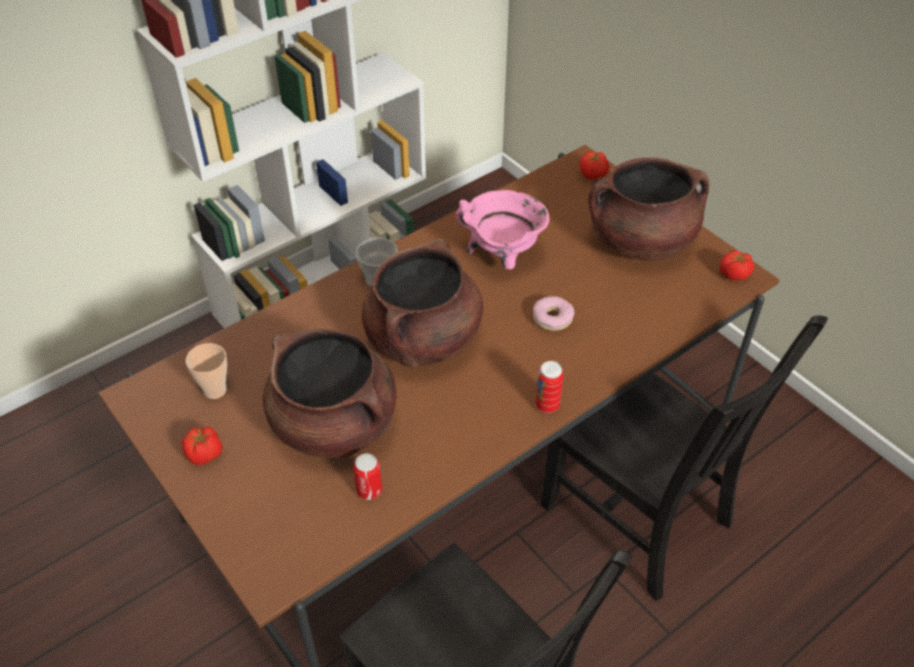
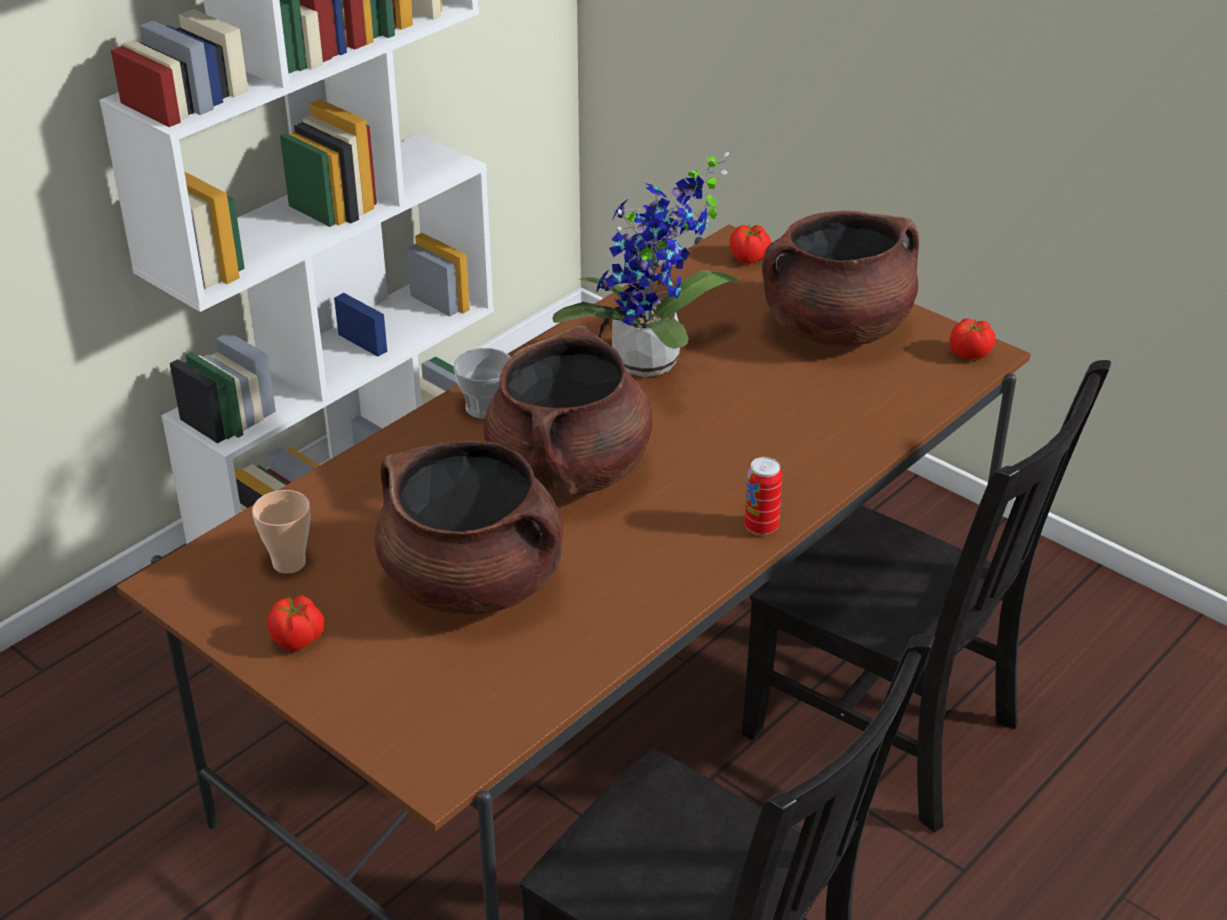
camera: 10 degrees left, 10 degrees down
can [354,453,382,500] -> none
pink cooking pot [456,190,549,269] -> potted plant [552,152,742,377]
donut [533,296,575,331] -> none

